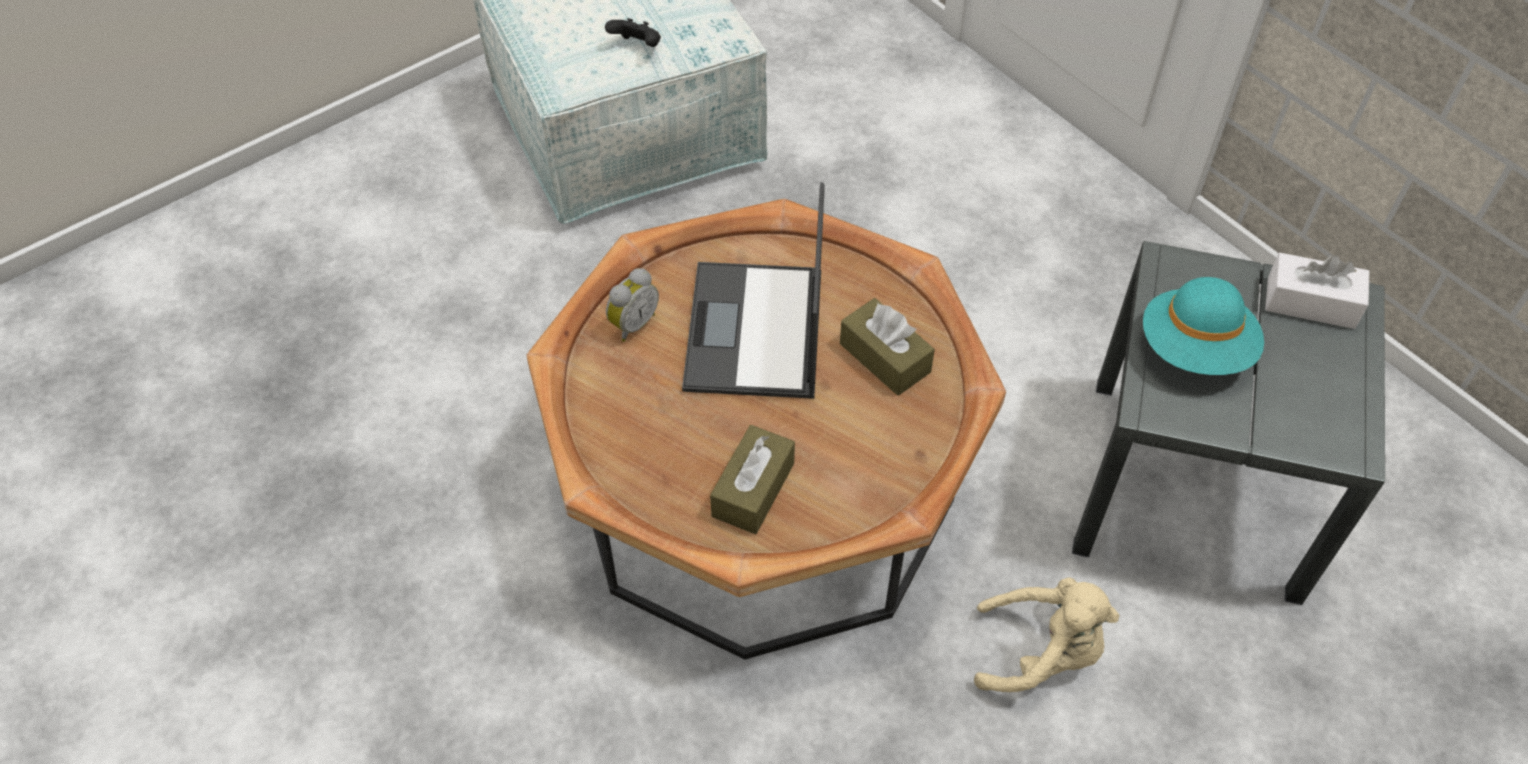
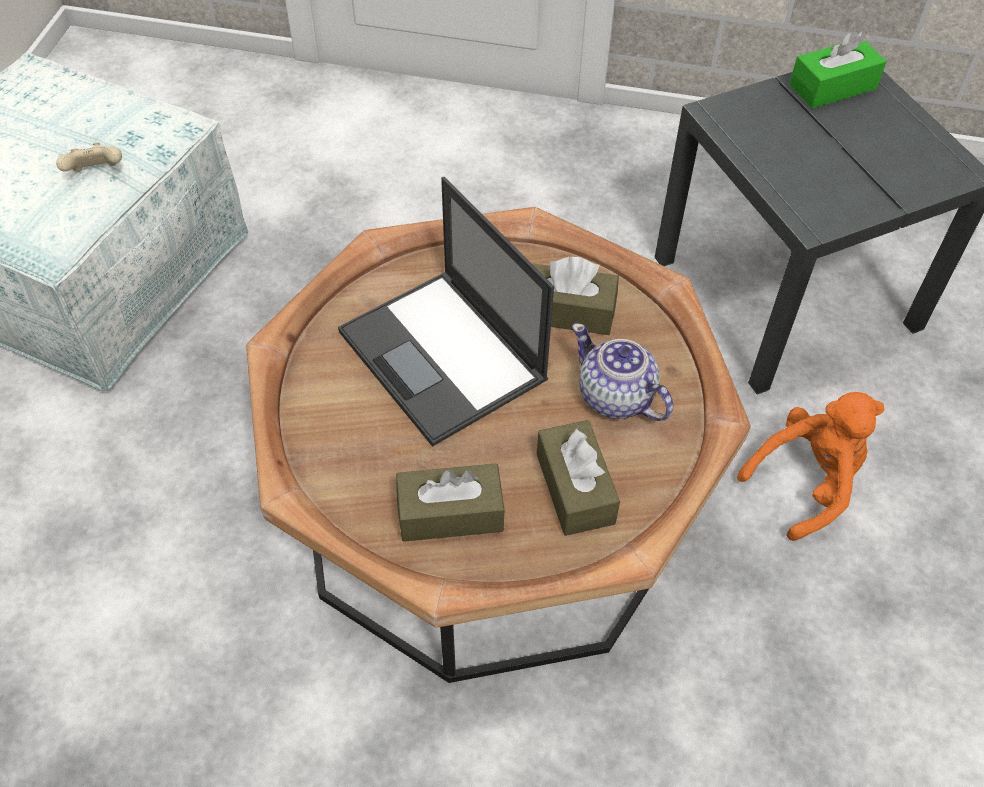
camera: 40 degrees left, 0 degrees up
black game controller [605,18,661,47] -> beige game controller [56,142,122,172]
alarm clock [606,268,659,342] -> none
beige plush toy [974,577,1120,692] -> orange plush toy [737,392,885,541]
turquoise hat [1143,277,1264,375] -> none
white tissue box [1265,253,1370,329] -> green tissue box [789,31,887,108]
none -> brown tissue box [396,463,505,542]
none -> teapot [572,323,673,421]

